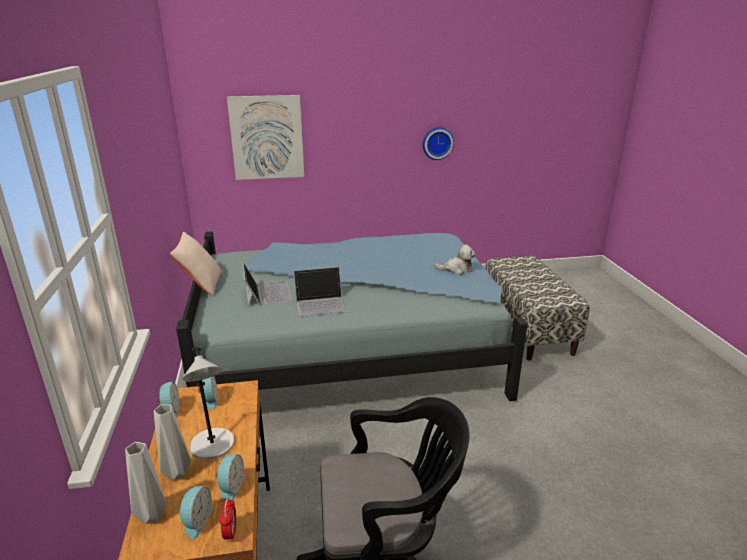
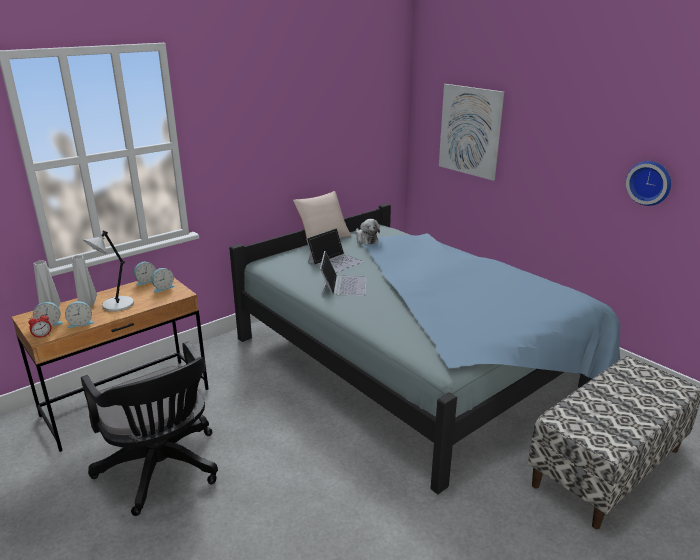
camera: 60 degrees right, 0 degrees up
laptop [294,267,346,317] -> laptop turned 135 degrees counterclockwise [320,251,367,296]
plush toy [434,245,476,275] -> plush toy moved to [356,219,380,244]

